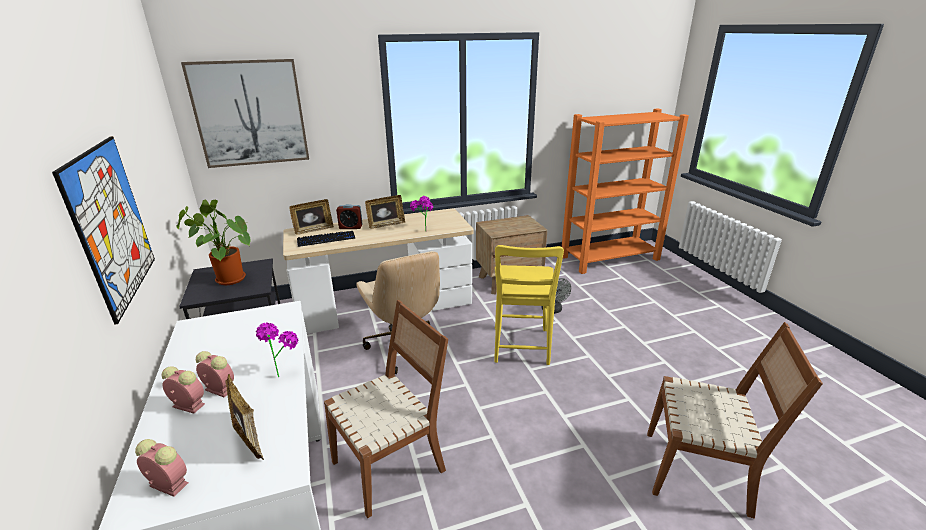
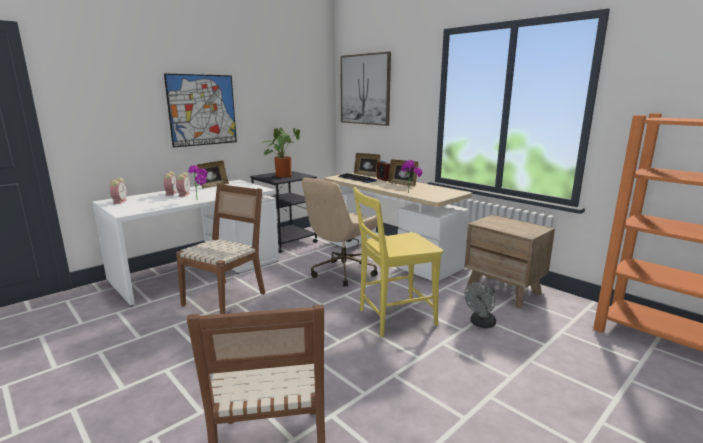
camera: 65 degrees right, 10 degrees down
picture frame [225,374,264,460] -> picture frame moved to [197,160,229,189]
chair [324,300,448,518] -> chair turned 90 degrees counterclockwise [176,183,265,314]

